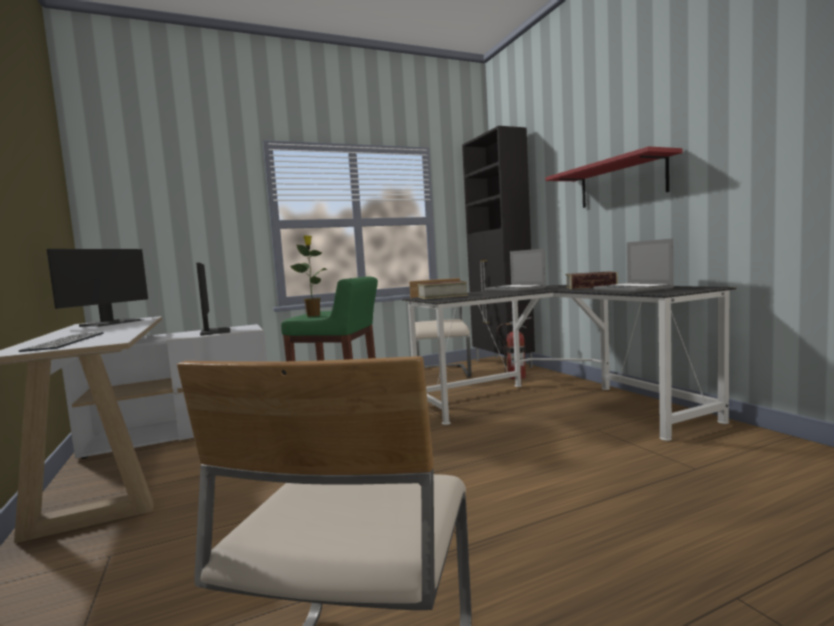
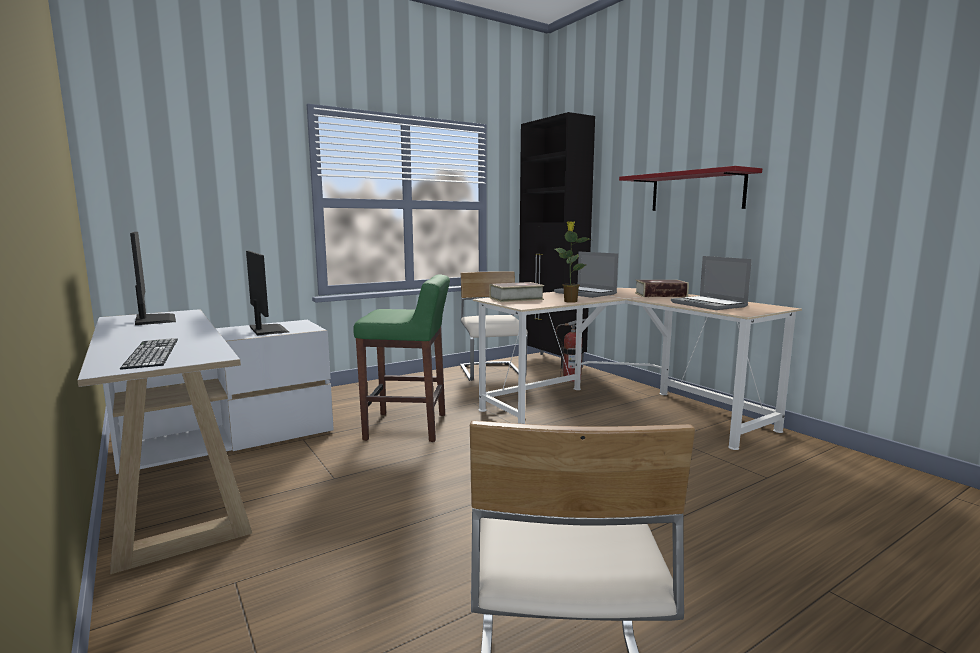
camera: 10 degrees left, 5 degrees up
monitor [47,249,148,327] -> monitor turned 45 degrees counterclockwise [130,232,176,325]
potted plant [290,235,328,317] -> potted plant moved to [554,221,591,303]
black desk [402,285,736,441] -> beige desk [473,288,802,450]

